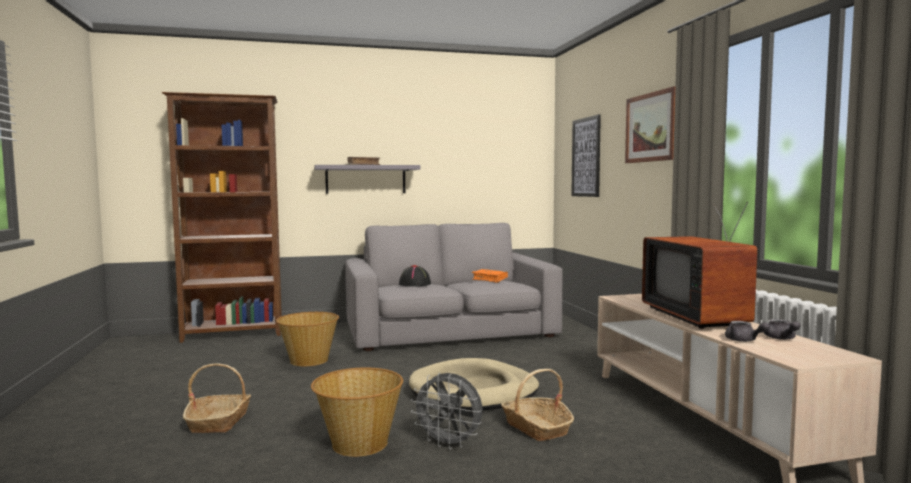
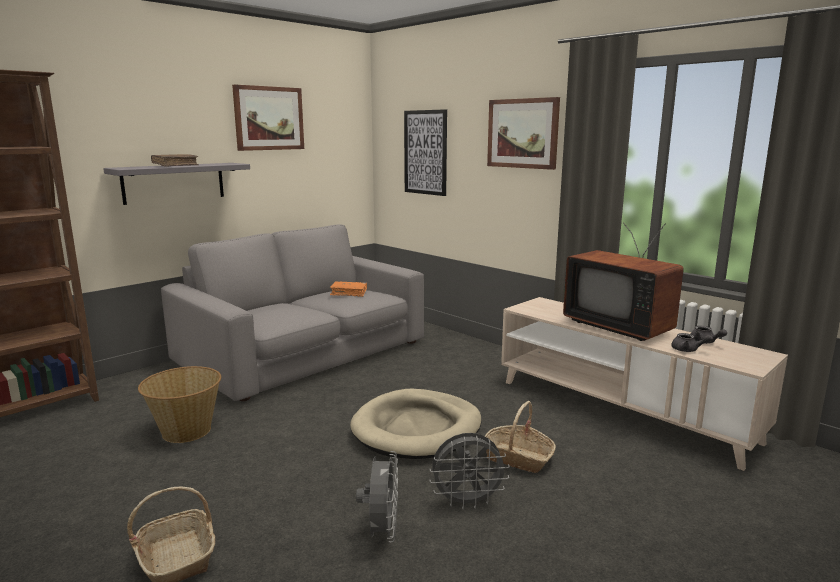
camera: 30 degrees left, 10 degrees up
basket [311,368,403,457] -> grey fan [356,451,398,542]
black hat [399,265,431,287] -> none
none -> picture [232,84,304,151]

